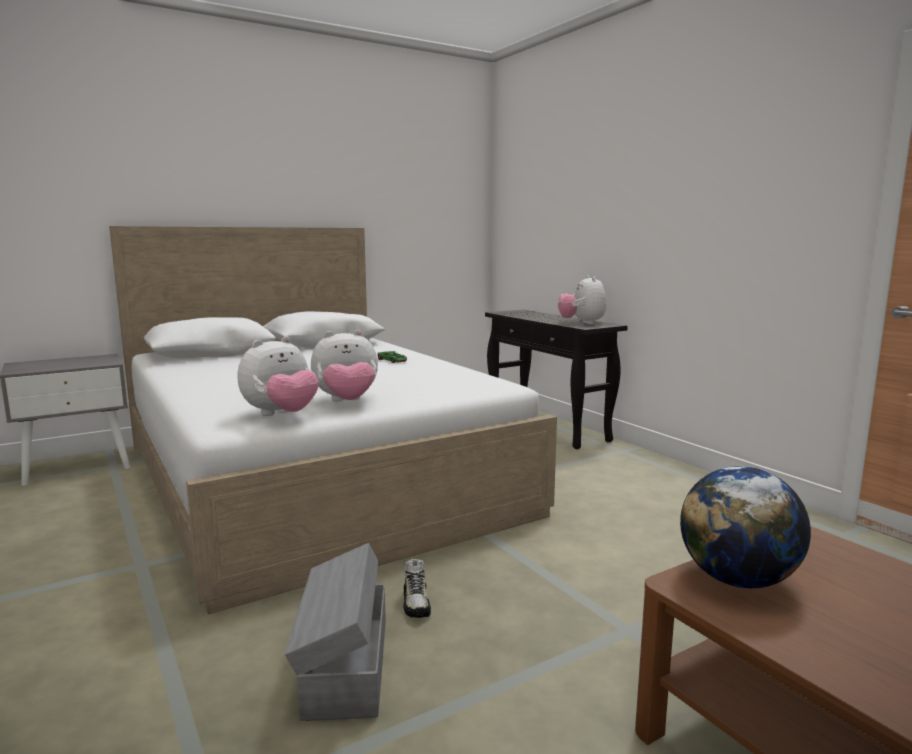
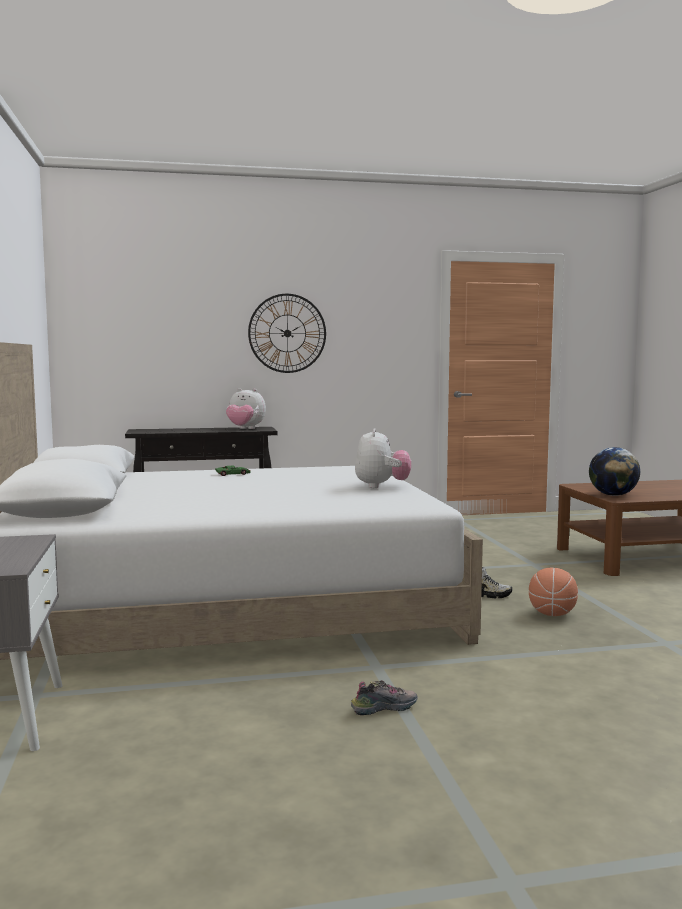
camera: 70 degrees left, 5 degrees down
plush toy [237,337,319,416] -> none
grey storage box [285,543,385,721] -> basketball [529,568,578,616]
none -> wall clock [248,294,326,373]
none -> shoe [351,680,418,715]

